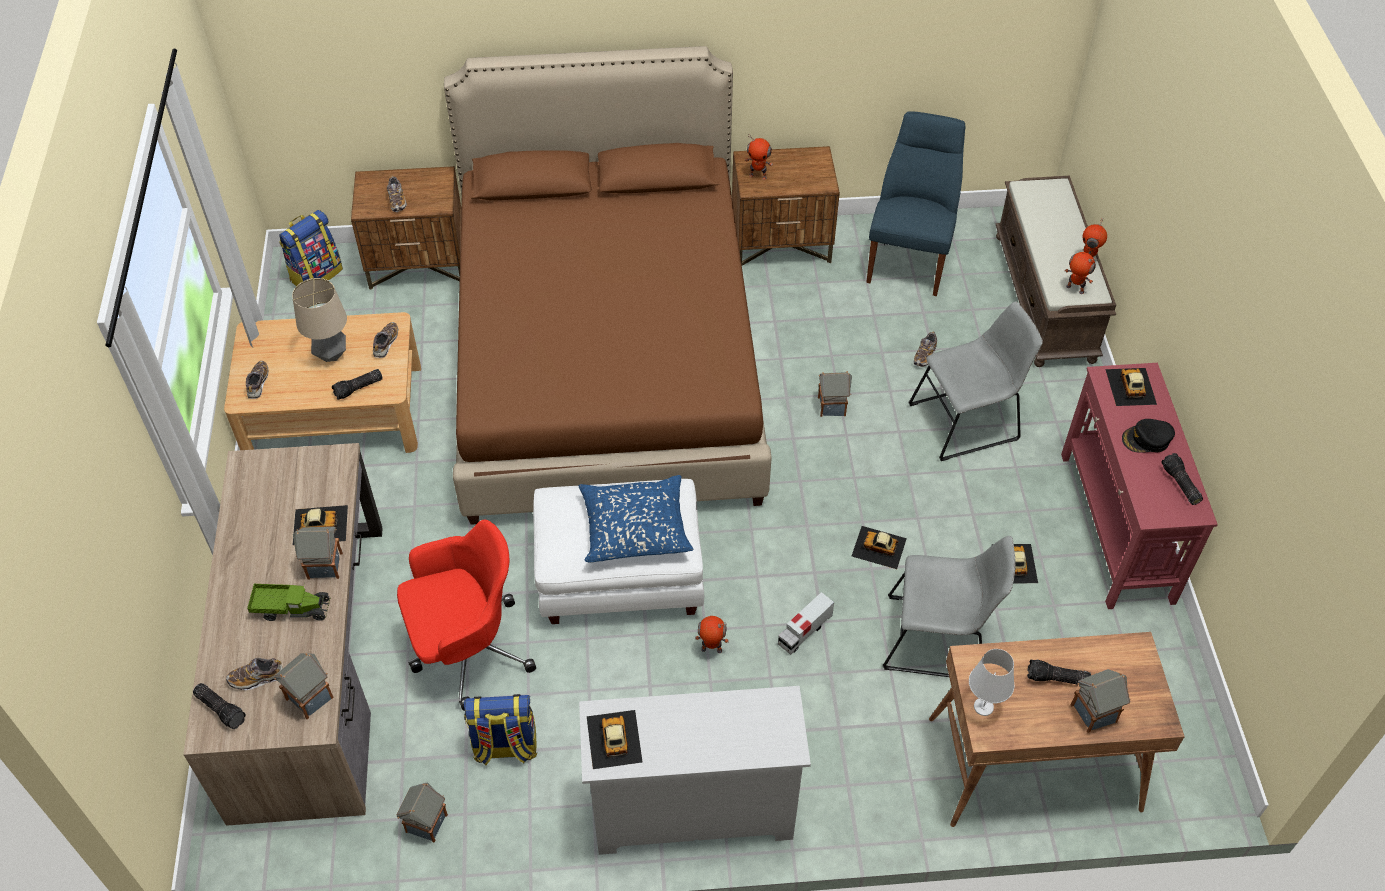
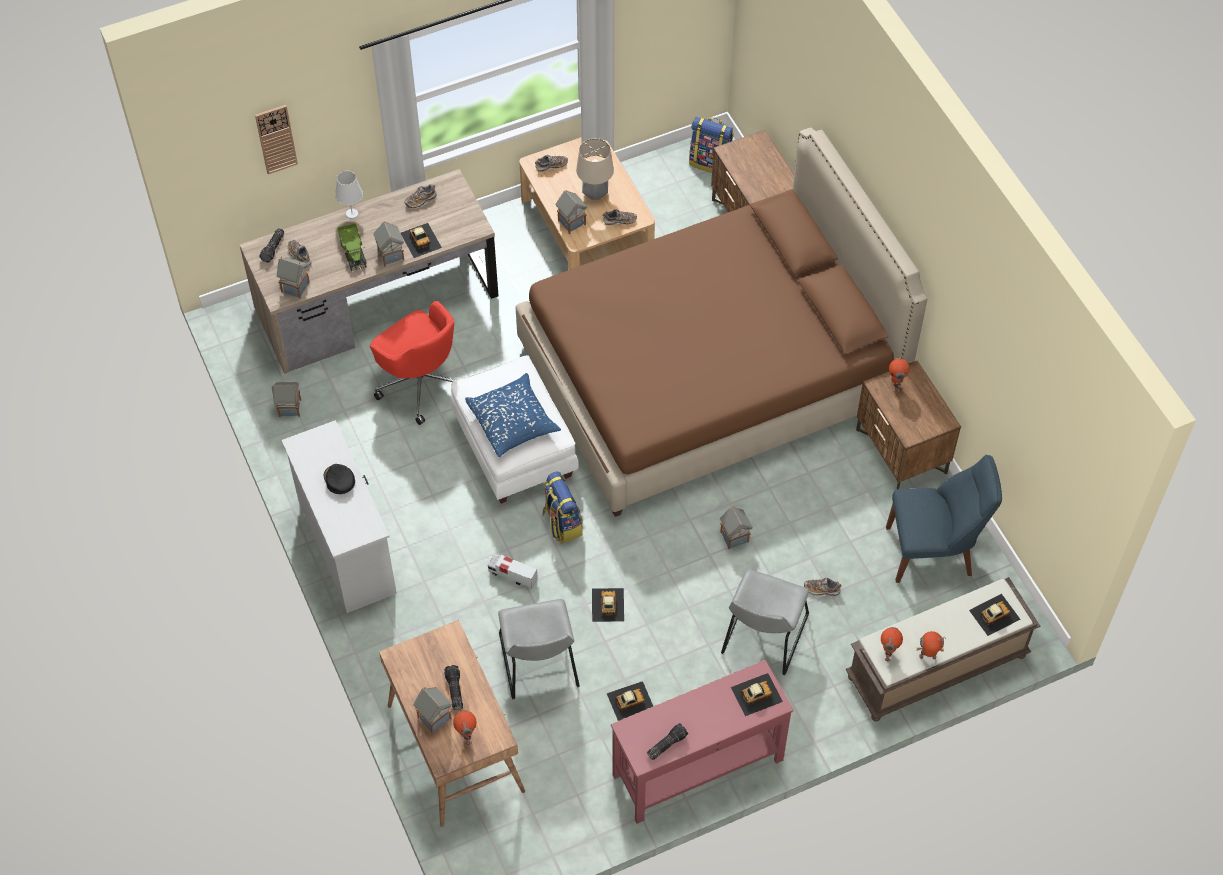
camera: 70 degrees right, 5 degrees up
flashlight [332,369,383,400] -> toy house [555,190,587,234]
shoe [387,176,407,212] -> shoe moved to [405,184,437,208]
backpack [464,694,537,765] -> backpack moved to [542,471,583,543]
toy car [587,710,642,769] -> toy car moved to [969,594,1020,636]
toy robot [695,616,729,653] -> toy robot moved to [453,710,477,745]
grey chair [908,301,1043,461] -> grey chair turned 60 degrees clockwise [721,569,809,675]
white table lamp [969,649,1014,716] -> white table lamp moved to [335,171,363,219]
black cap [1122,419,1175,453] -> black cap moved to [324,464,355,494]
none -> wall clock [255,105,298,174]

